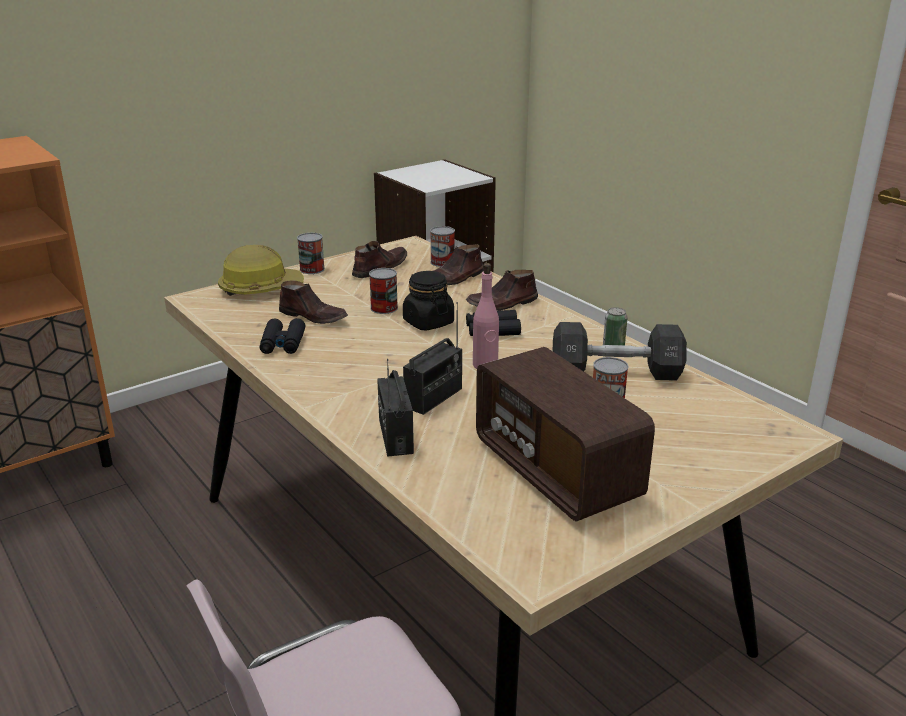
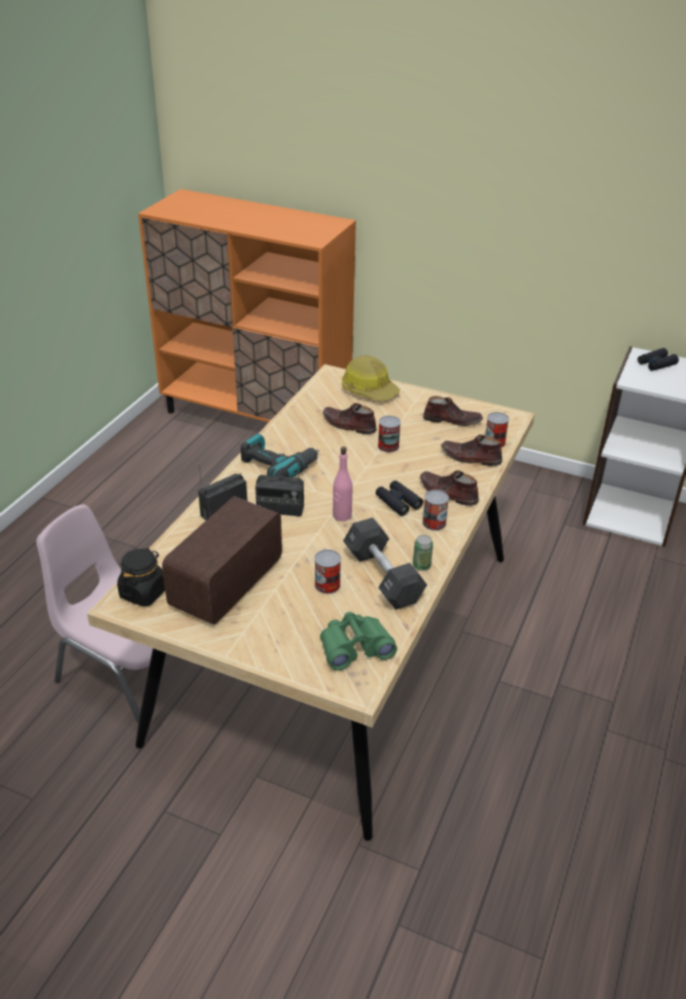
camera: 60 degrees right, 10 degrees up
black binoculars [260,318,305,354] -> black binoculars moved to [638,348,679,371]
brown shoe [279,281,348,324] -> brown shoe turned 120 degrees clockwise [323,403,377,434]
can [297,233,325,274] -> can moved to [422,490,449,531]
black jar [403,271,454,330] -> black jar moved to [117,548,165,607]
none -> power drill [241,433,320,479]
none -> green binoculars [320,612,397,671]

